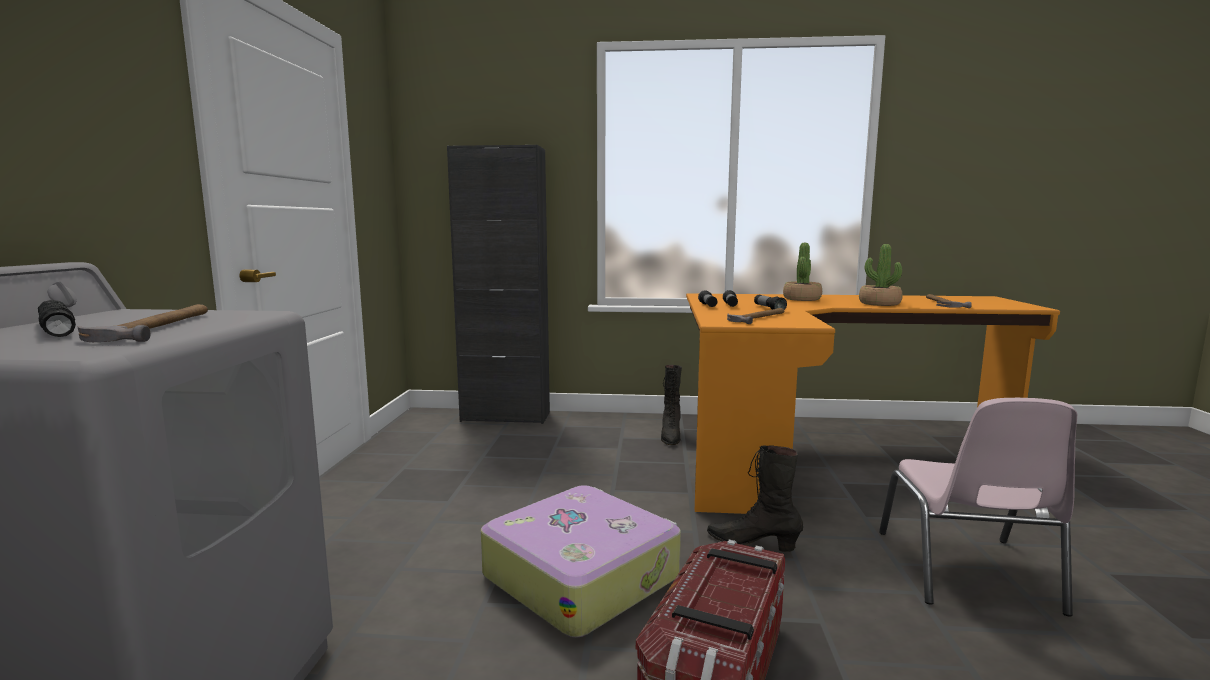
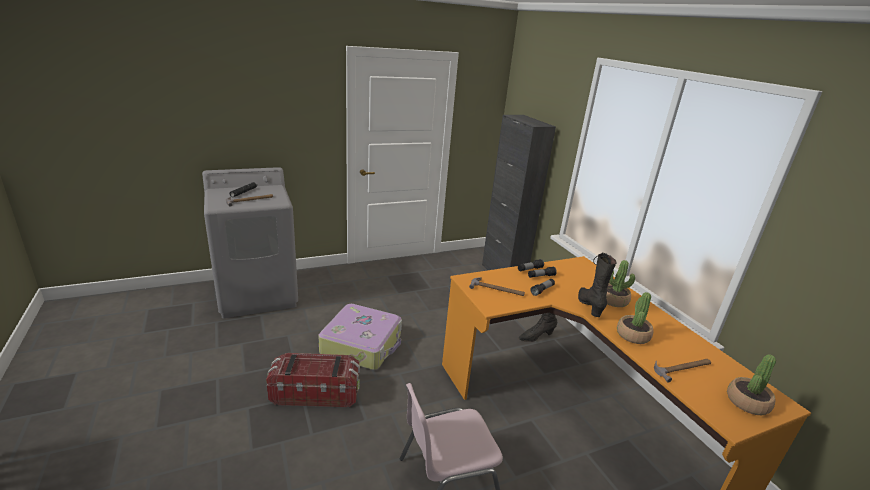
camera: 60 degrees right, 15 degrees up
black boot [707,445,803,552] -> black boot moved to [578,252,616,317]
none -> potted plant [727,355,776,415]

